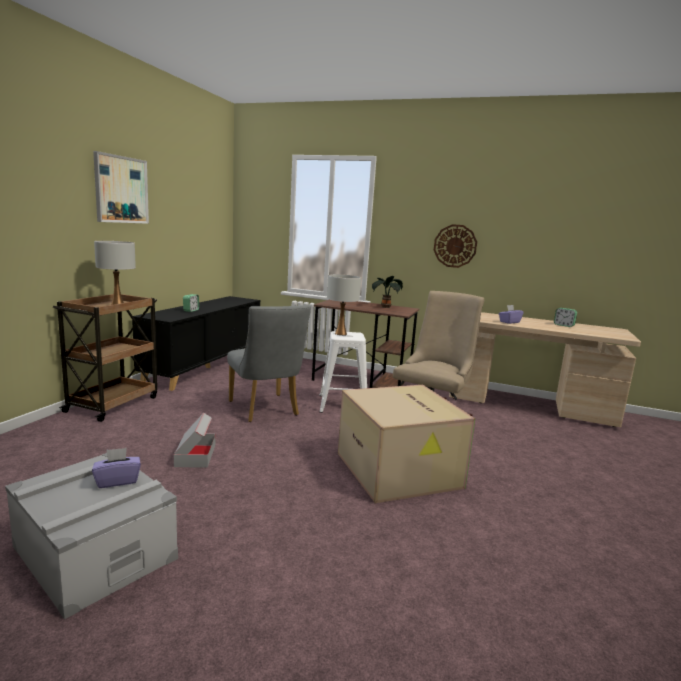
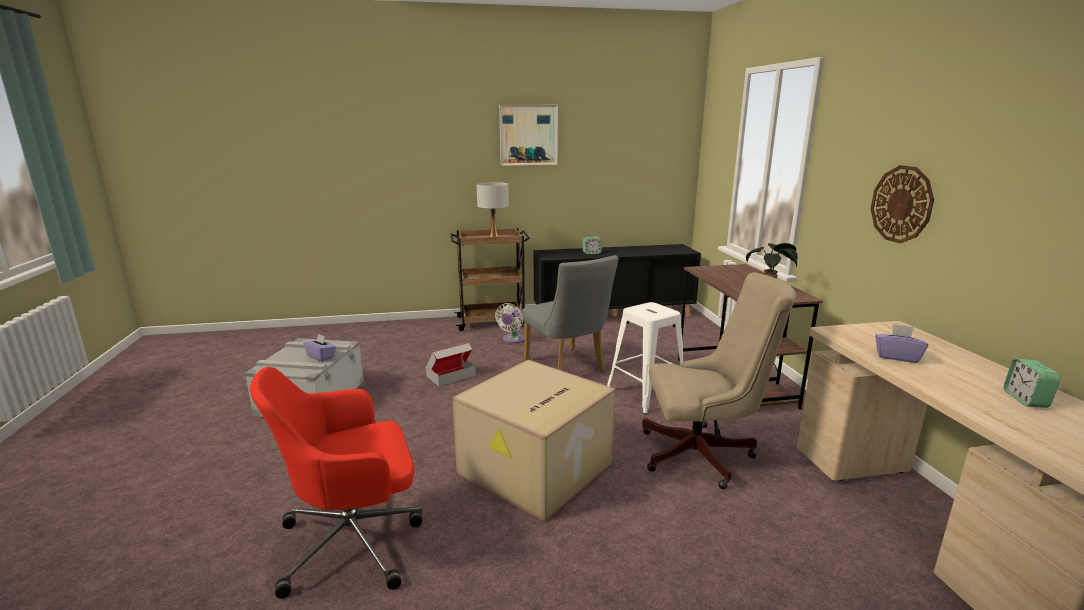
camera: 60 degrees right, 5 degrees up
grey chair [227,305,311,422] -> grey chair turned 60 degrees counterclockwise [522,255,618,372]
white table lamp [327,274,361,335] -> none
none -> red office chair [250,367,422,599]
none -> white fan [495,303,524,343]

